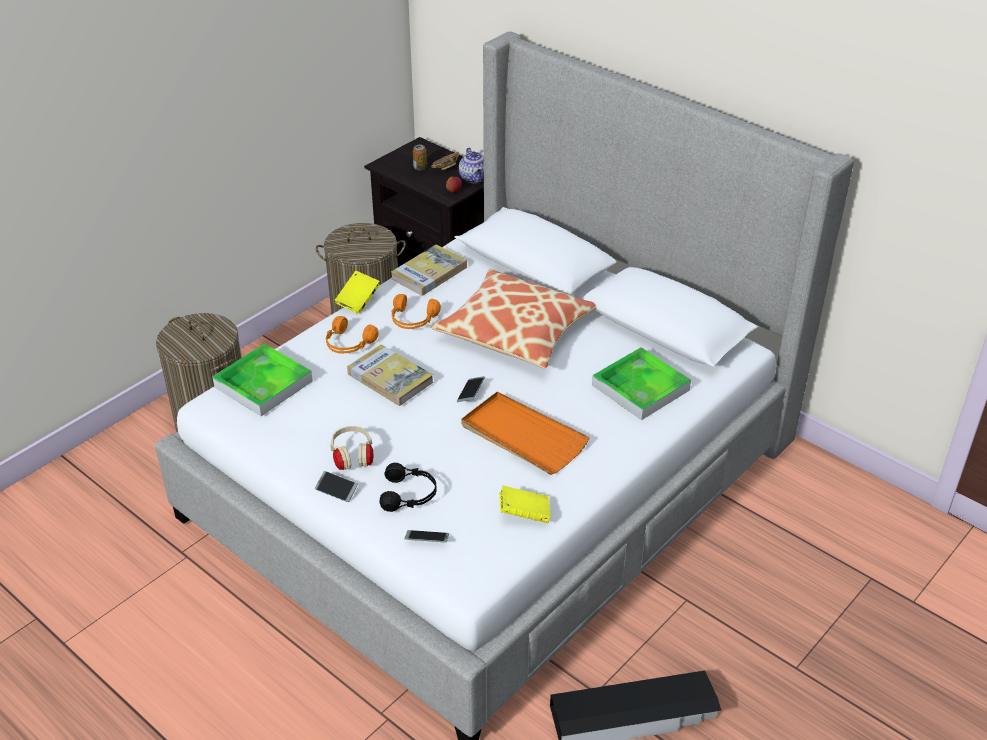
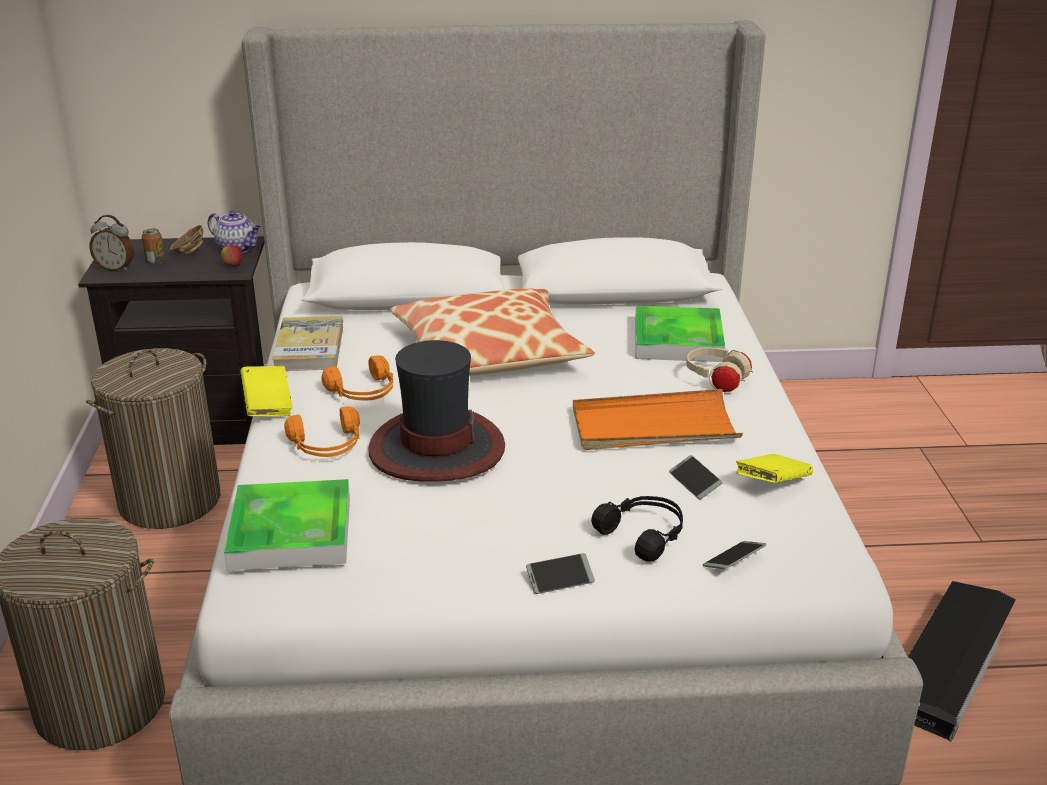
camera: 45 degrees left, 10 degrees down
beige headphones [330,426,373,470] -> beige headphones moved to [686,347,754,392]
book [347,344,433,406] -> hat [368,340,505,482]
phone [457,376,485,402] -> phone moved to [669,455,722,500]
none -> alarm clock [90,215,134,271]

